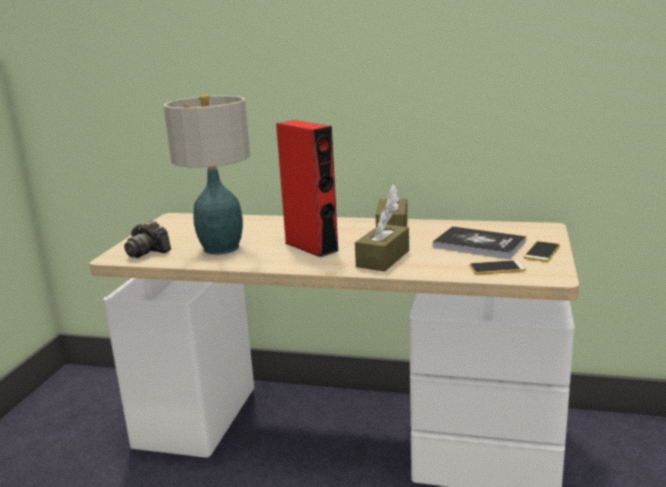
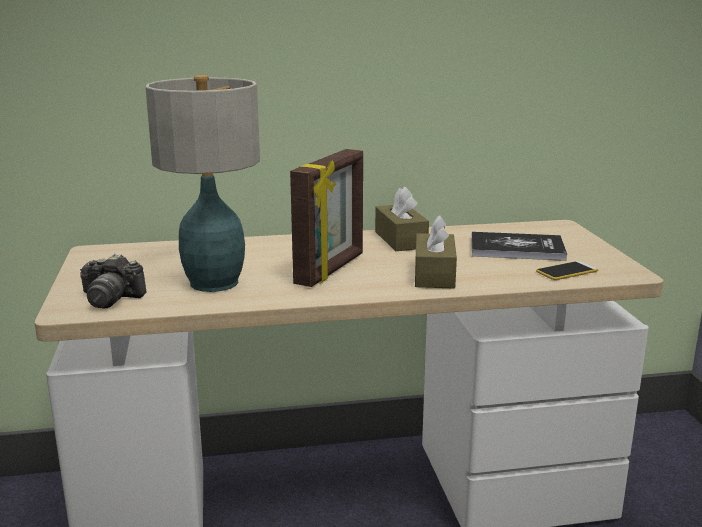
camera: 25 degrees left, 0 degrees up
red speaker [276,120,339,258] -> picture frame [290,149,363,287]
phone [524,241,560,262] -> none

